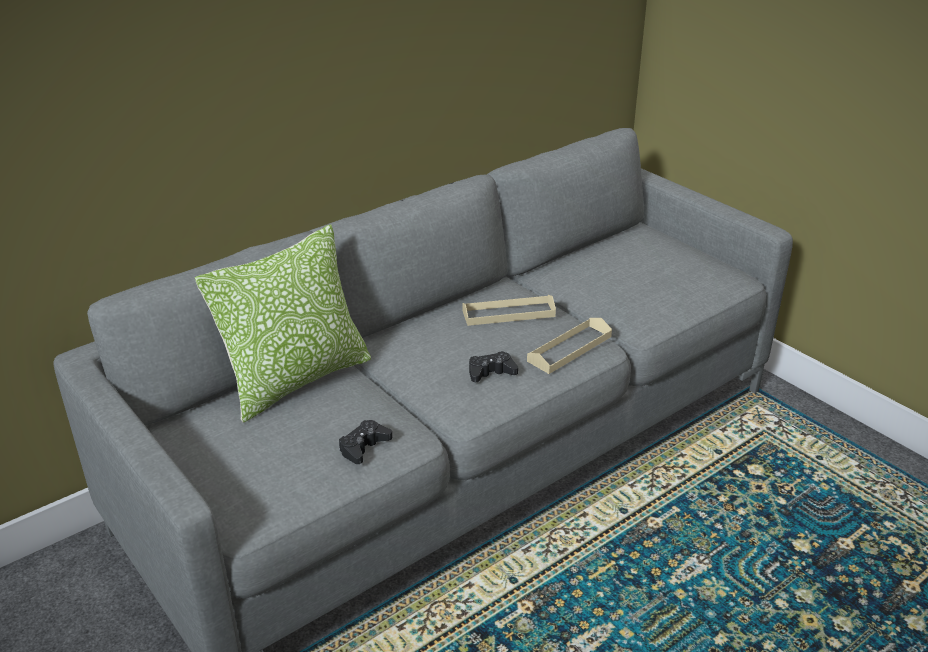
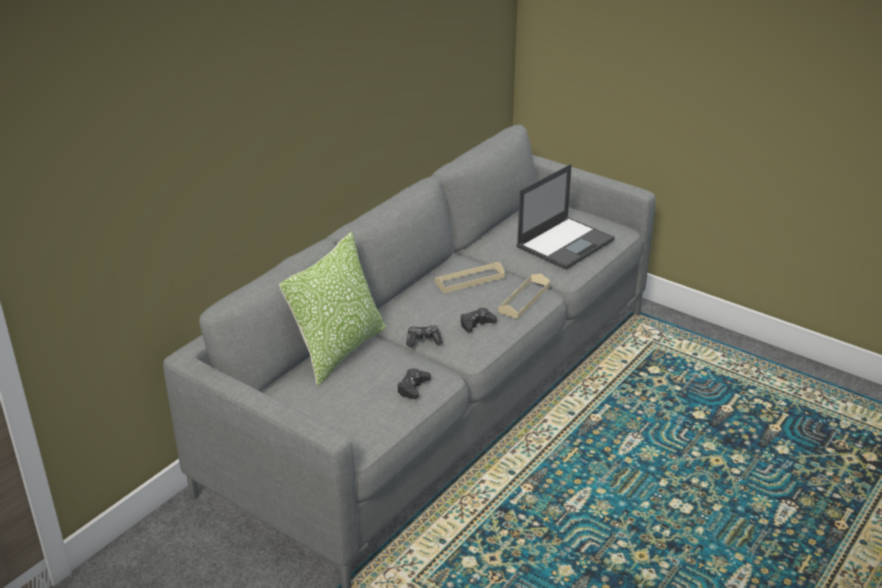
camera: 15 degrees left, 0 degrees up
none -> game controller [406,325,443,347]
none -> laptop [516,164,615,270]

